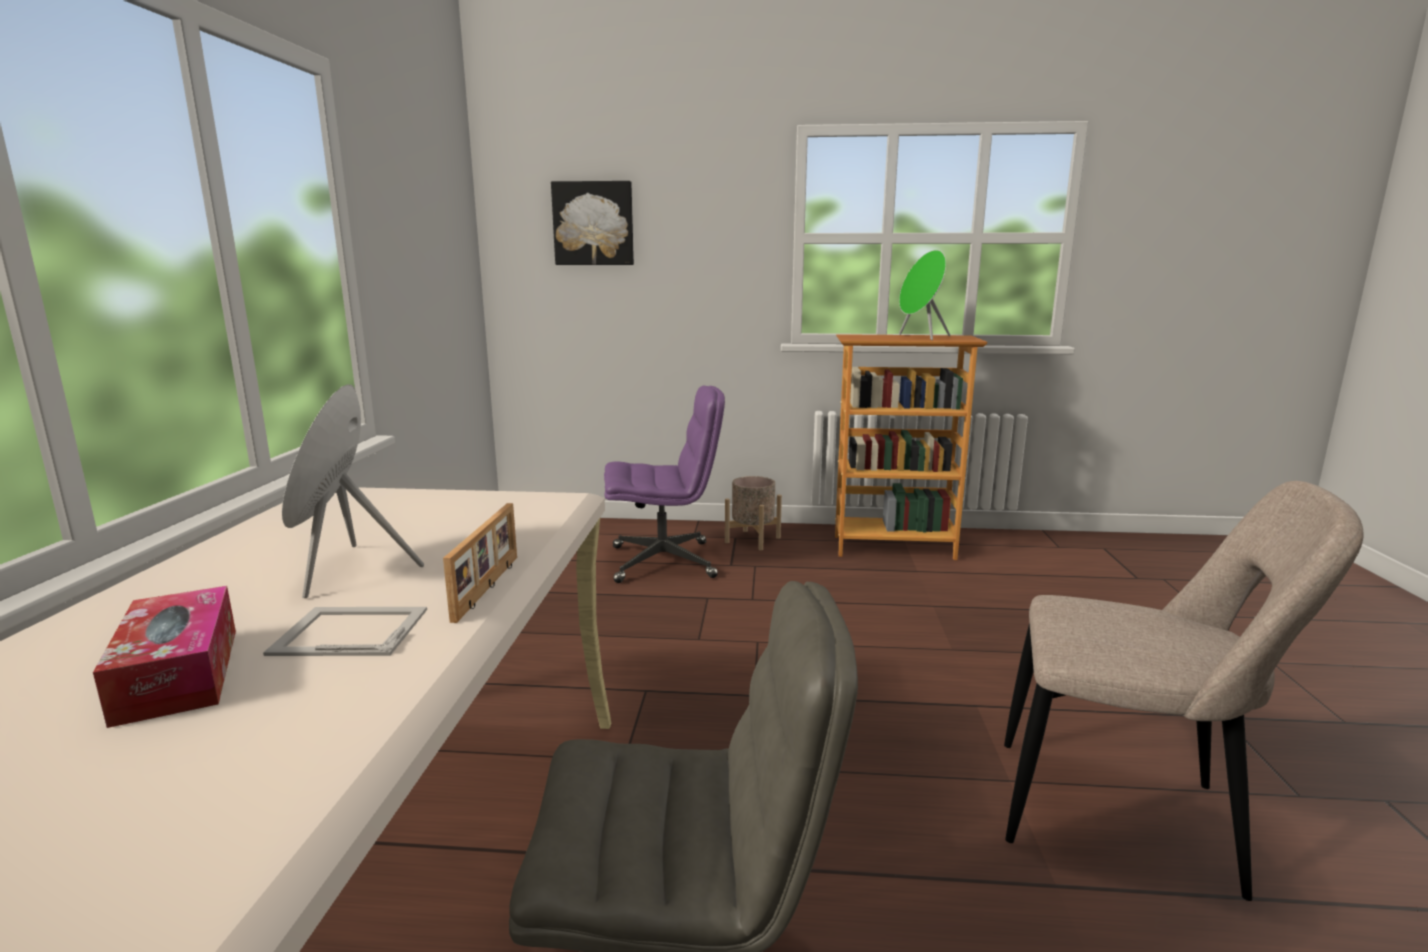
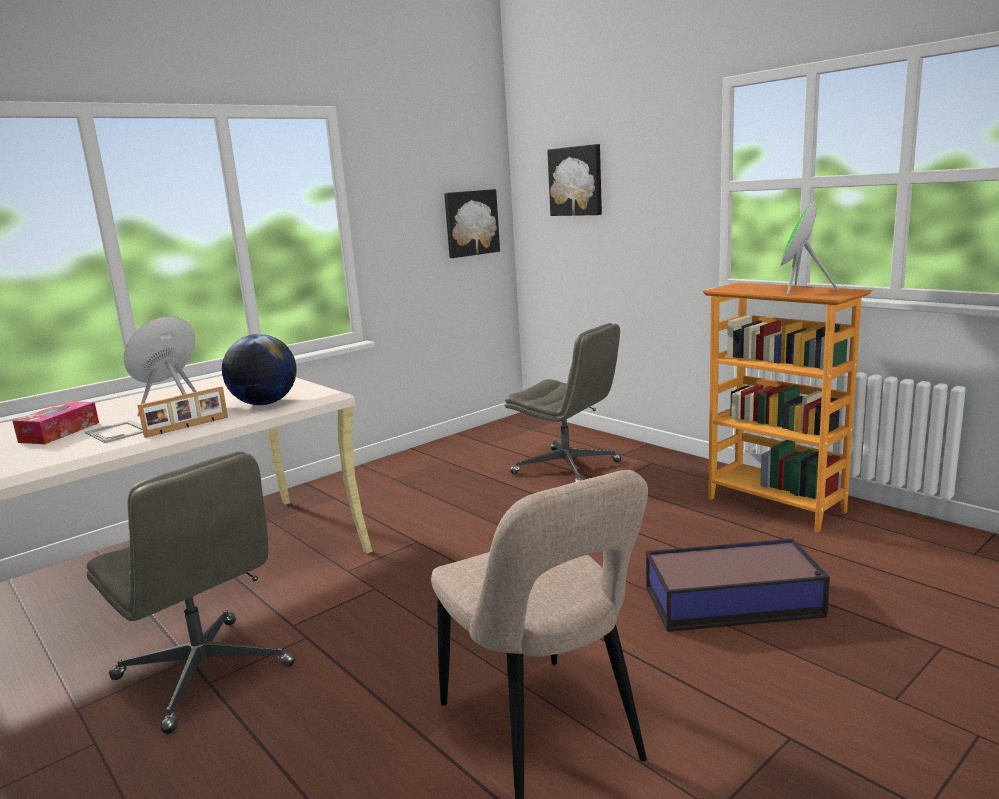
camera: 45 degrees right, 0 degrees up
purple office chair [604,386,725,583] -> grey office chair [504,323,621,482]
beige planter [725,476,782,550] -> none
none -> globe [222,334,297,405]
none -> picture [444,189,500,258]
none -> storage box [646,539,830,632]

